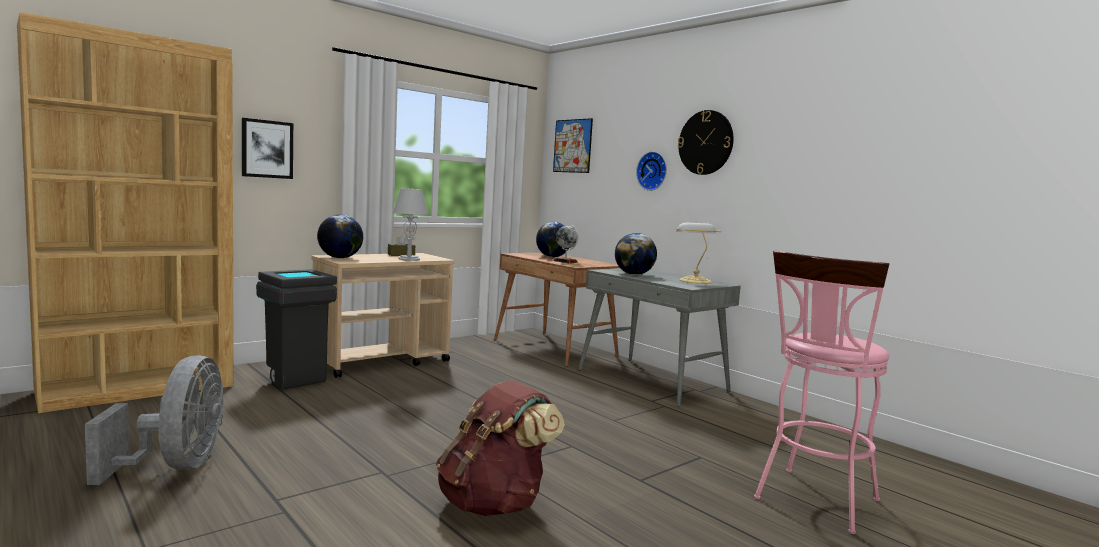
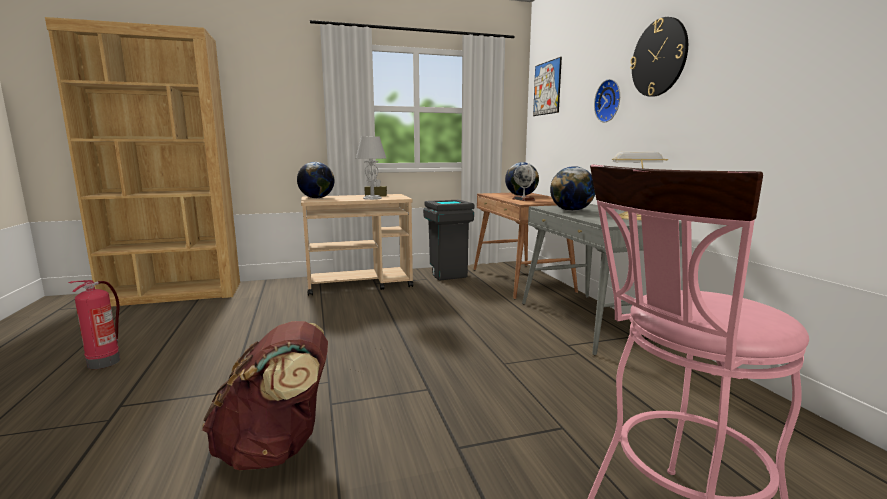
camera: 25 degrees right, 5 degrees up
grey fan [85,356,223,485] -> fire extinguisher [69,280,120,369]
picture [242,118,293,179] -> none
grey trash can [256,269,337,389] -> grey trash can moved to [423,200,474,280]

